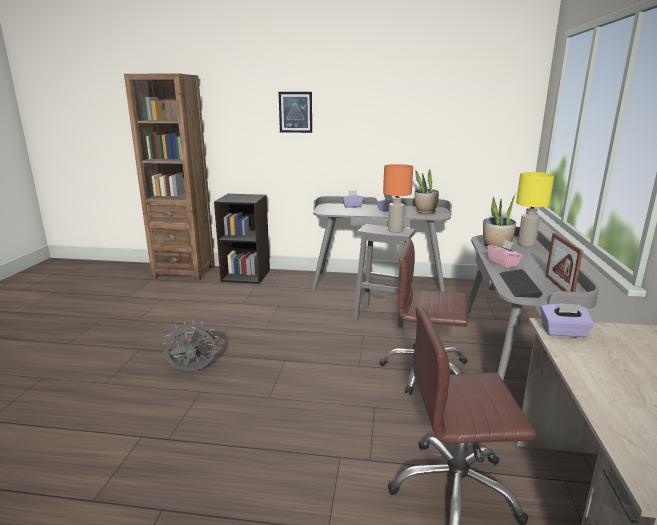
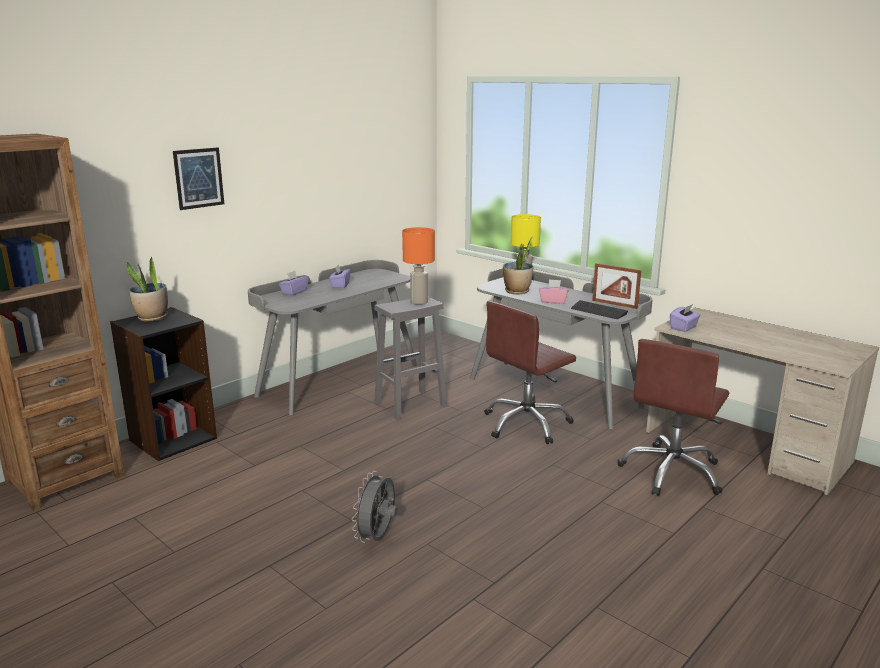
camera: 55 degrees left, 0 degrees up
potted plant [414,169,439,214] -> potted plant moved to [126,257,168,321]

